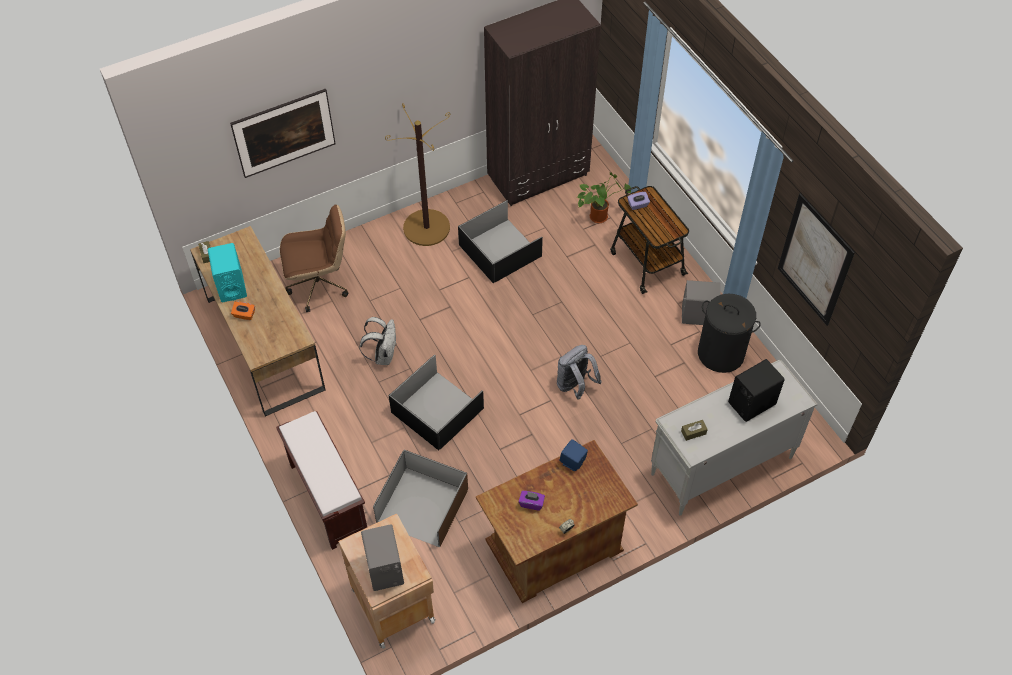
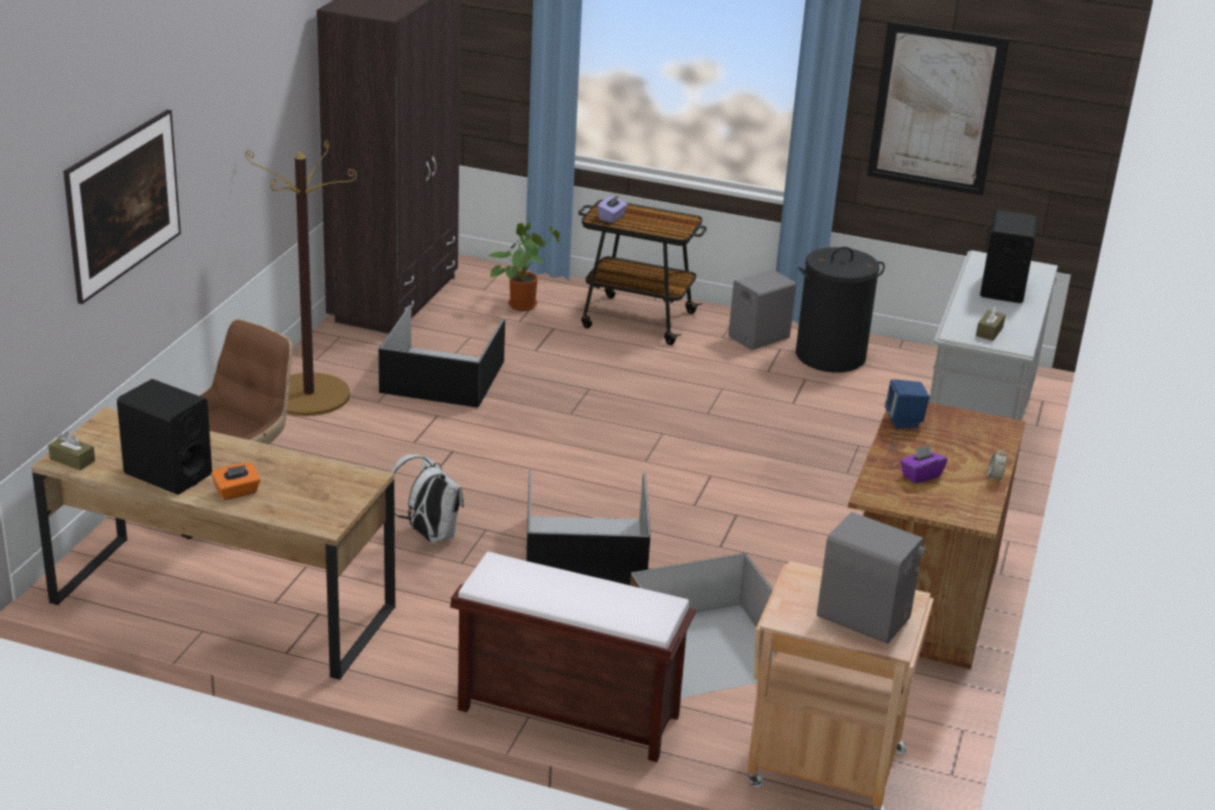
camera: 45 degrees left, 25 degrees down
turquoise speaker [207,243,247,302] -> black speaker [117,379,212,495]
grey backpack [557,345,602,400] -> none

